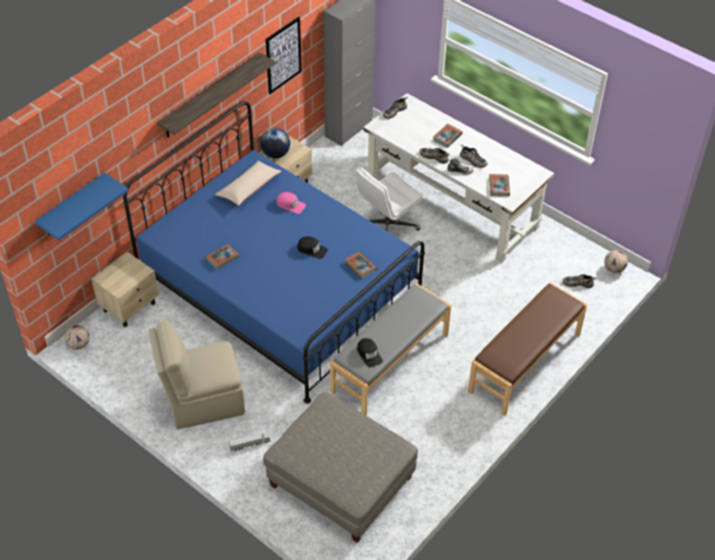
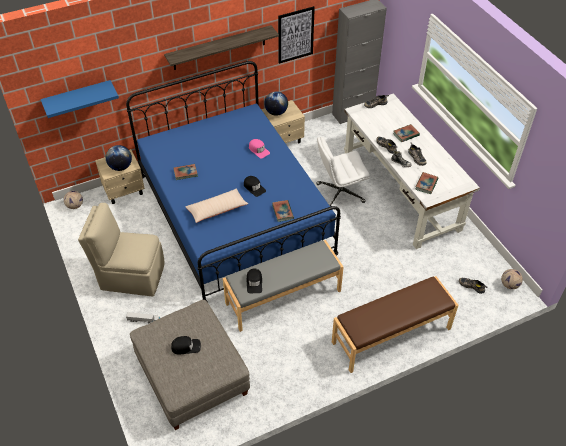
camera: 25 degrees right, 0 degrees up
beige pillow [215,161,282,206] -> beige pillow moved to [185,189,248,223]
none -> globe [106,145,132,171]
none -> black cap [171,336,201,354]

